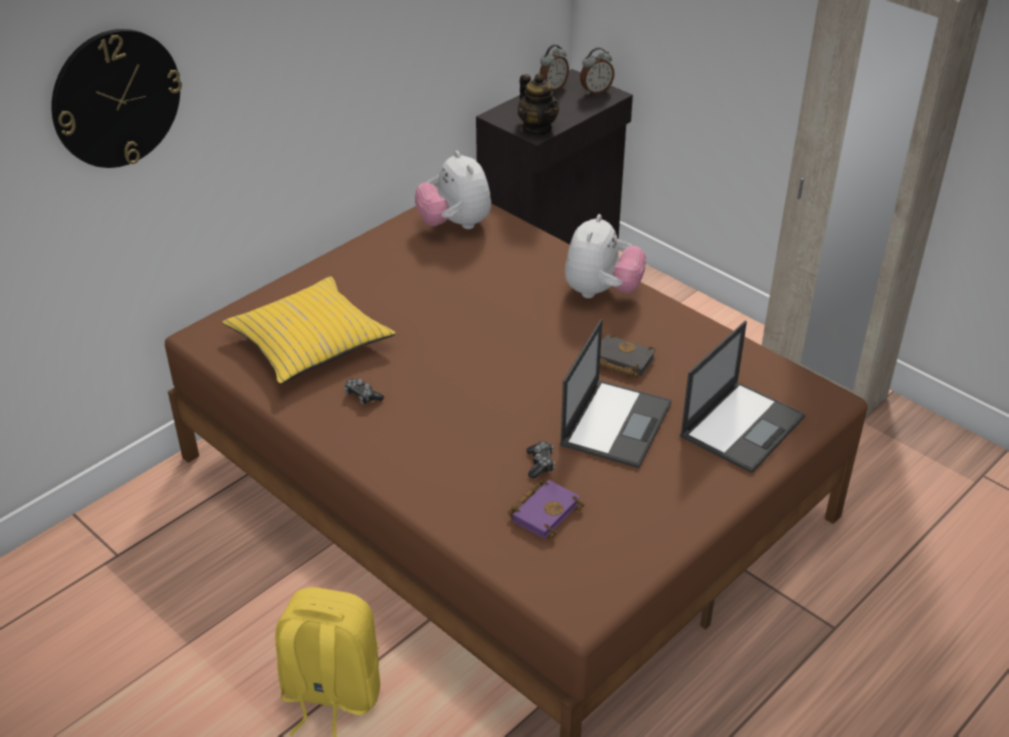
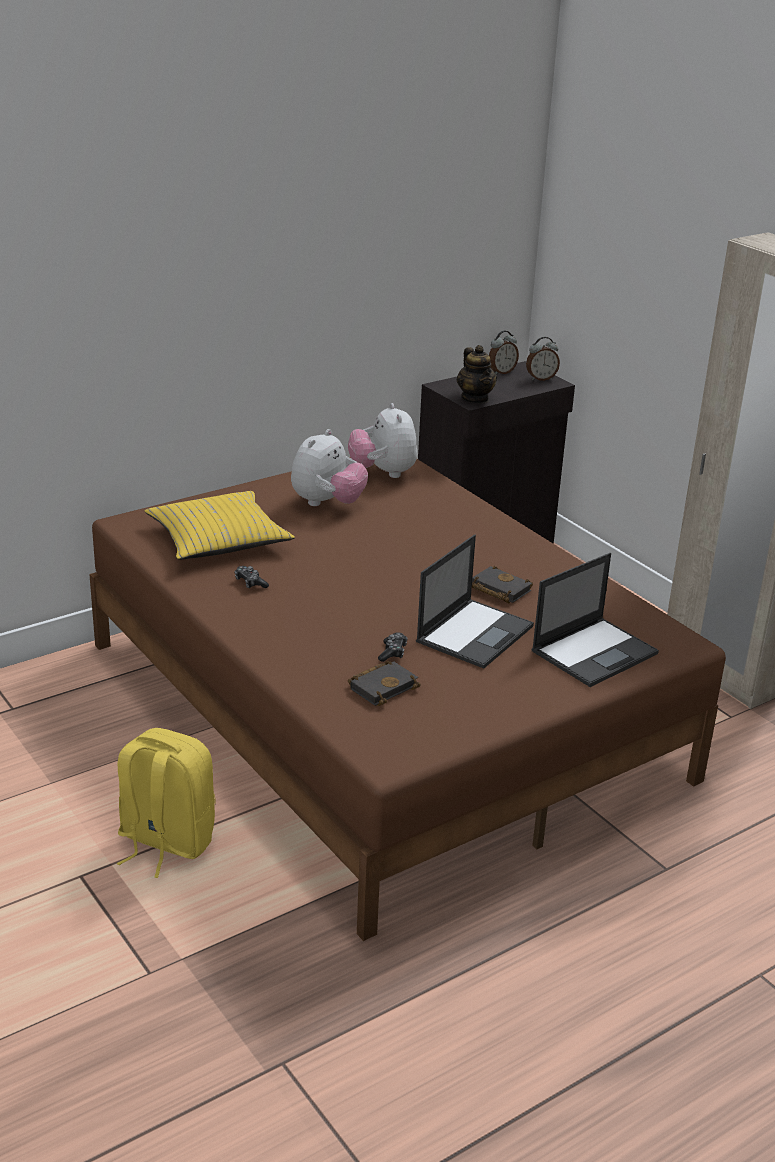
camera: 10 degrees right, 10 degrees down
wall clock [51,29,182,168] -> none
purple book [508,480,584,539] -> black book [348,661,421,706]
plush toy [565,214,646,298] -> plush toy moved to [291,429,368,506]

